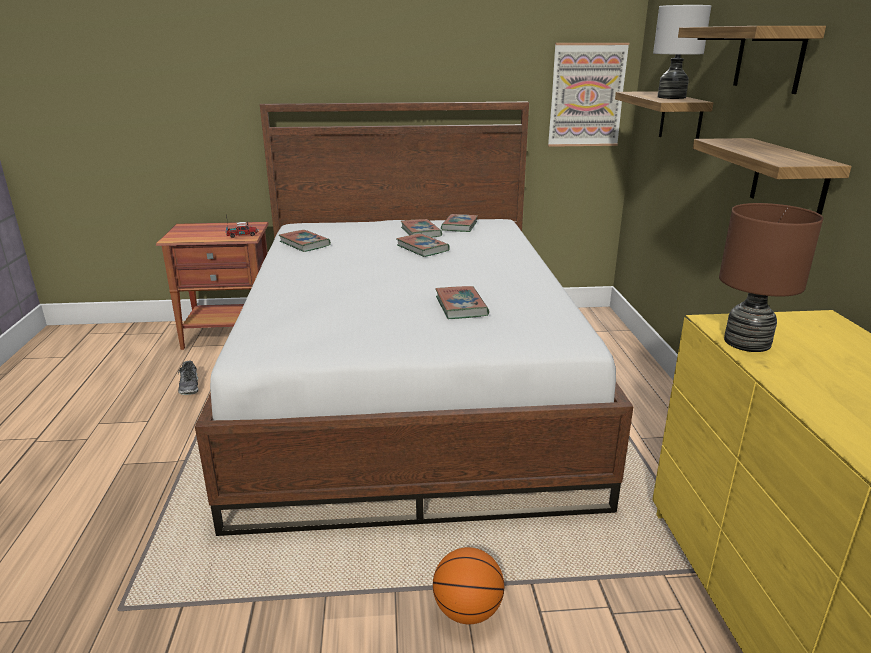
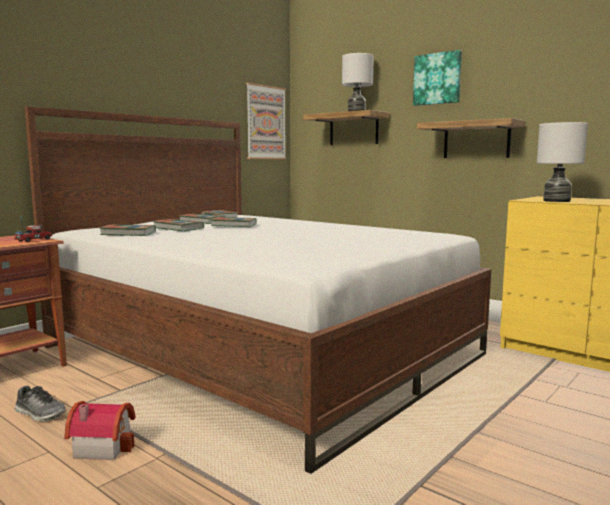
camera: 45 degrees left, 15 degrees down
basketball [433,547,504,624] -> none
book [435,286,489,319] -> book moved to [153,219,204,231]
shelf [678,26,826,94] -> picture [413,50,462,106]
brown table lamp [719,203,823,352] -> grey table lamp [537,122,588,202]
none -> toy house [64,401,136,460]

